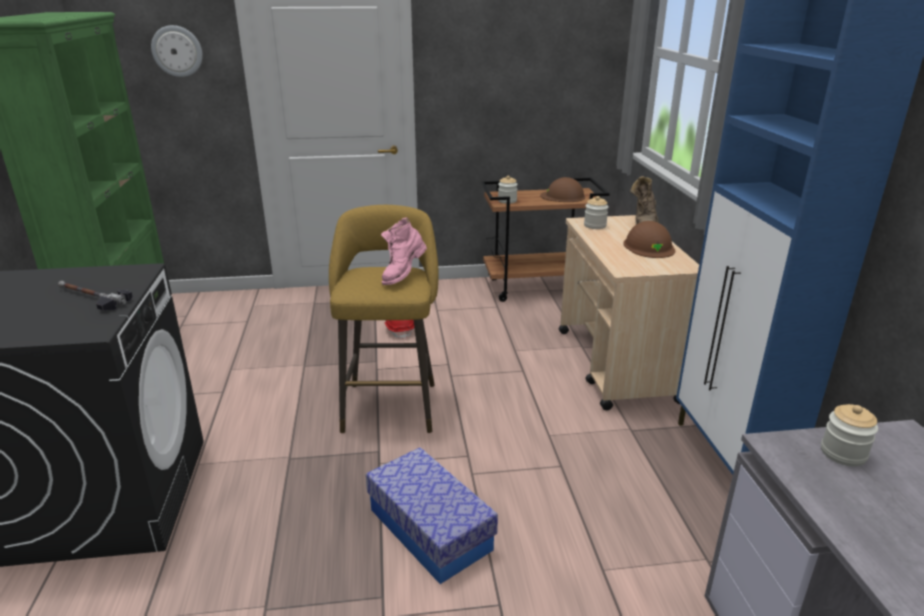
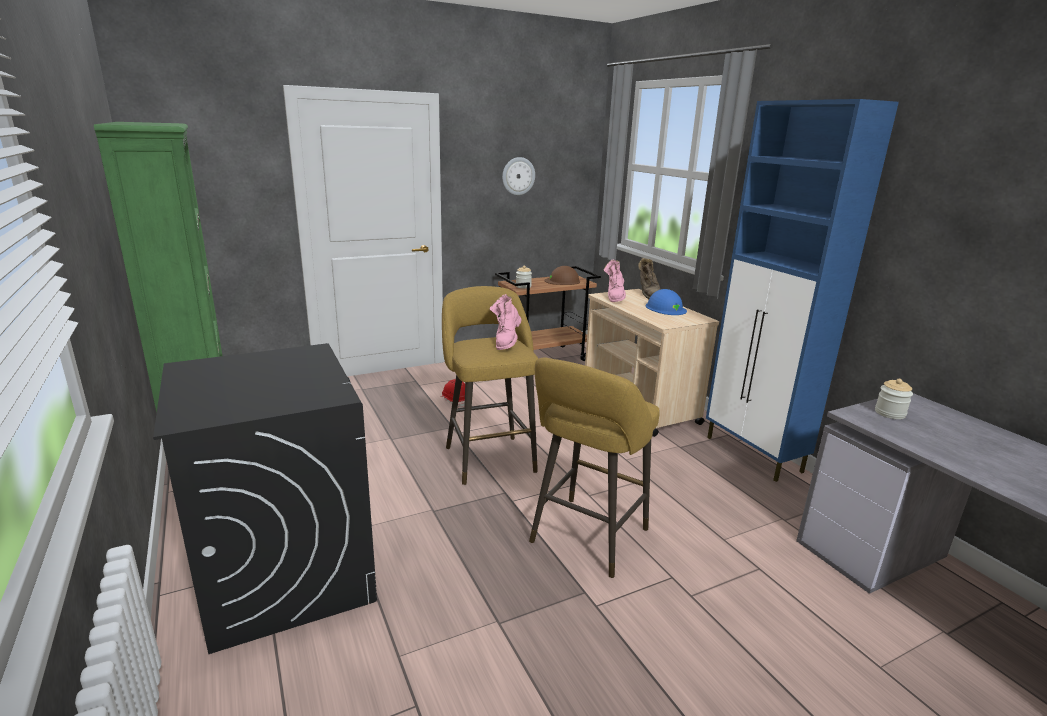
camera: 20 degrees left, 5 degrees down
hammer [58,281,133,311] -> none
wall clock [151,25,203,77] -> wall clock moved to [502,157,535,195]
storage box [366,447,498,584] -> yellow stool [529,358,660,578]
jar [584,196,609,229] -> pink boot [603,259,626,302]
brown hard hat [623,221,675,258] -> blue hard hat [646,289,687,315]

